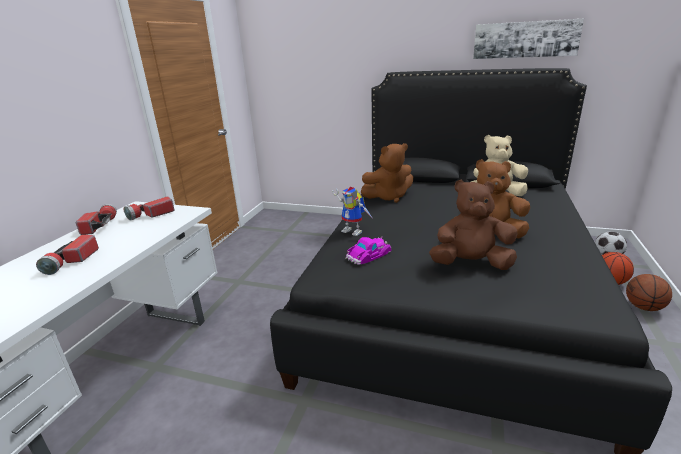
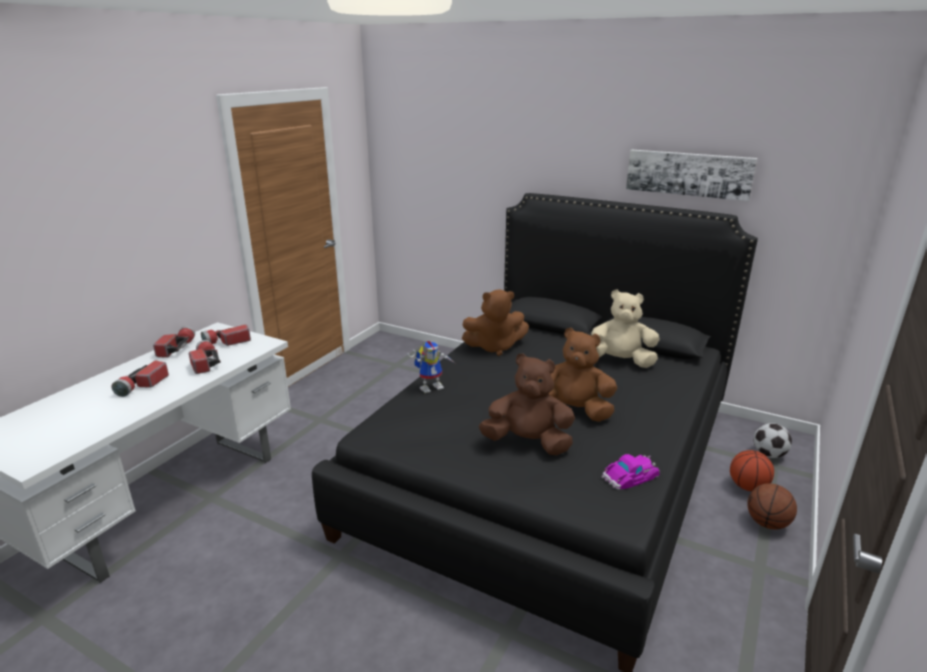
camera: 10 degrees right, 0 degrees up
toy robot [332,187,374,236] -> toy robot turned 75 degrees counterclockwise [408,341,456,393]
toy car [345,237,391,265] -> toy car moved to [601,454,660,489]
none -> flashlight [189,340,221,374]

